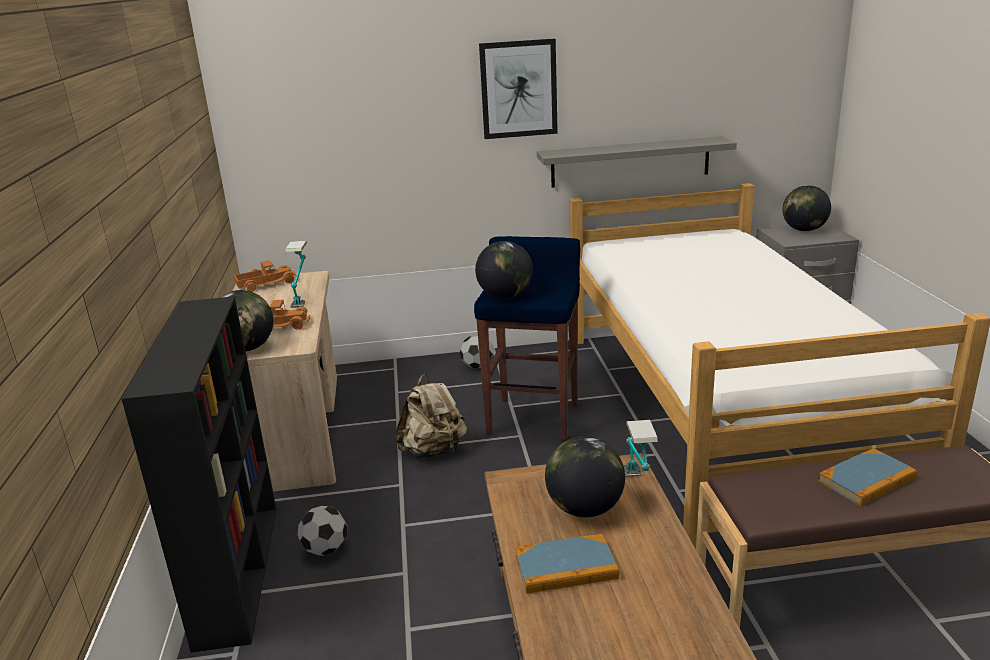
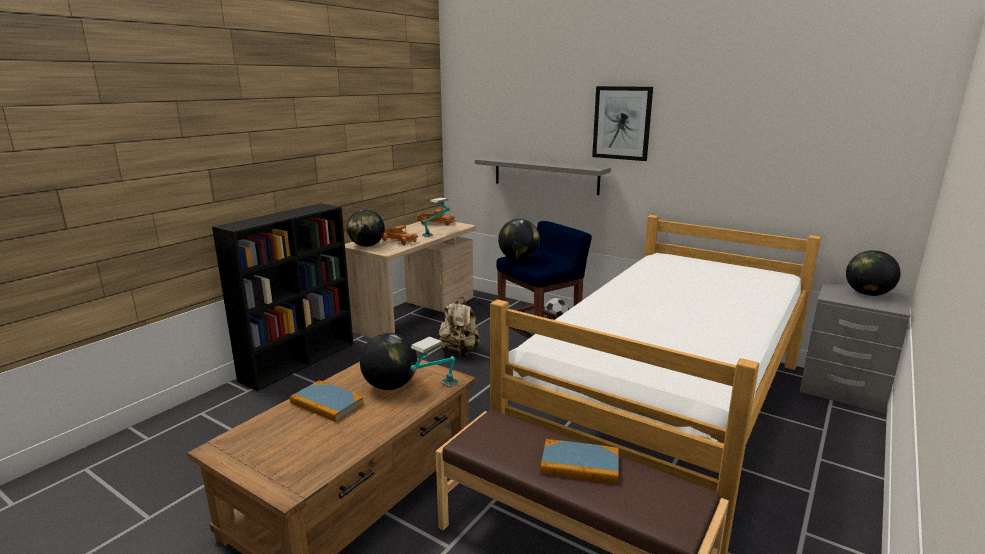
camera: 40 degrees right, 5 degrees down
football [298,506,347,556] -> none
grey shelf [537,136,737,188] -> grey shelf moved to [475,157,611,195]

